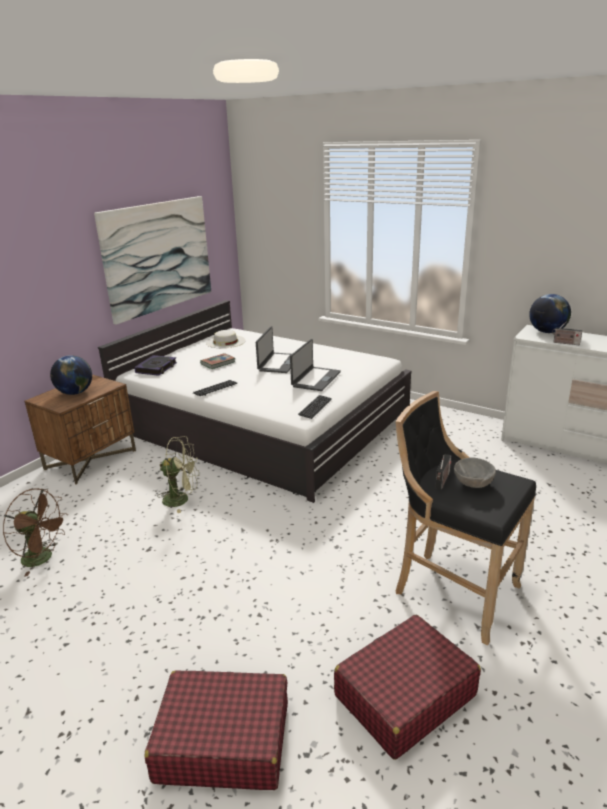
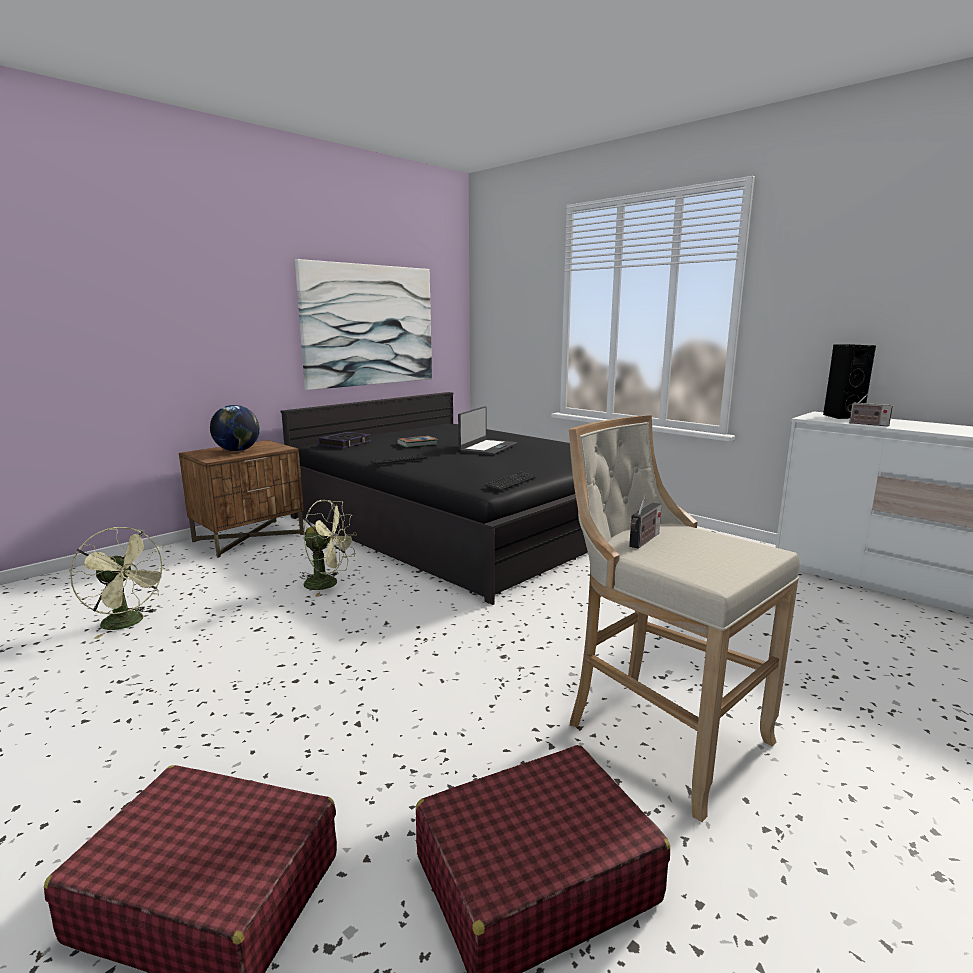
camera: 10 degrees right, 10 degrees down
brown fan [3,488,68,576] -> green fan [70,527,169,639]
white bed [98,300,412,503] -> black bed [281,392,588,605]
white hat [206,330,245,348] -> none
laptop [290,339,341,391] -> none
black stool [395,391,536,645] -> beige stool [569,415,800,822]
grey bowl [454,457,496,488] -> none
globe [529,294,571,333] -> black speaker [823,344,876,419]

